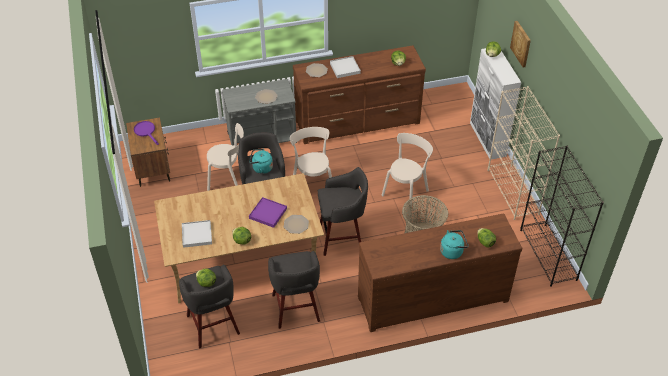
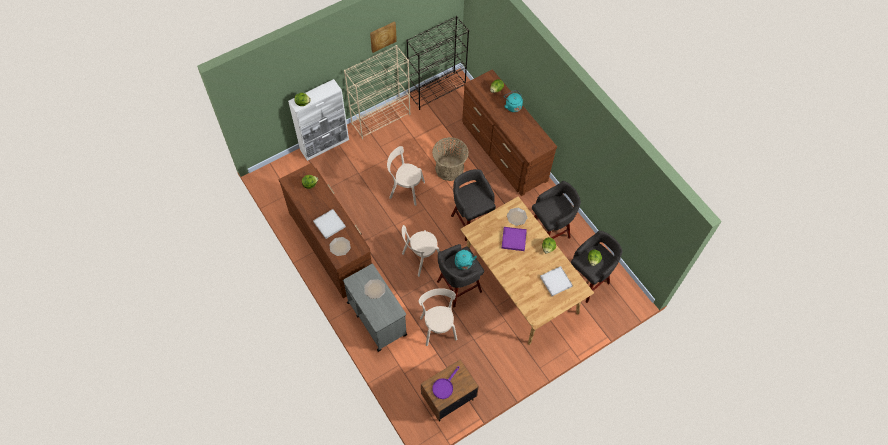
camera: 110 degrees left, 15 degrees up
picture [510,21,531,67] -> picture moved to [370,21,397,53]

